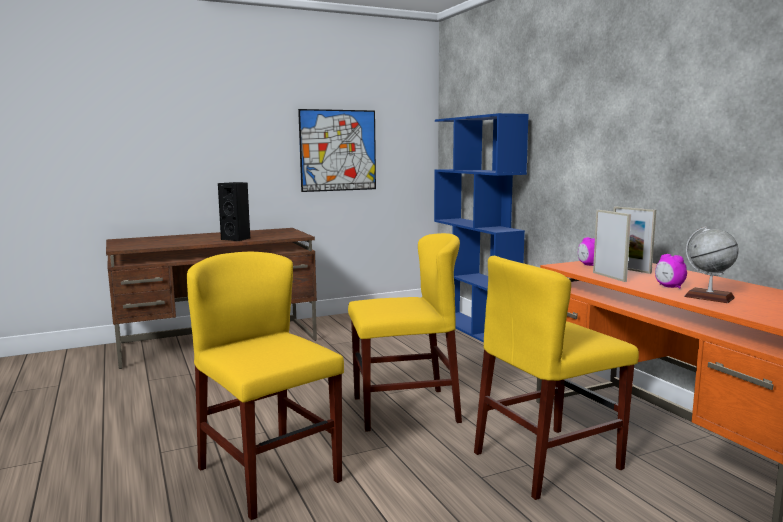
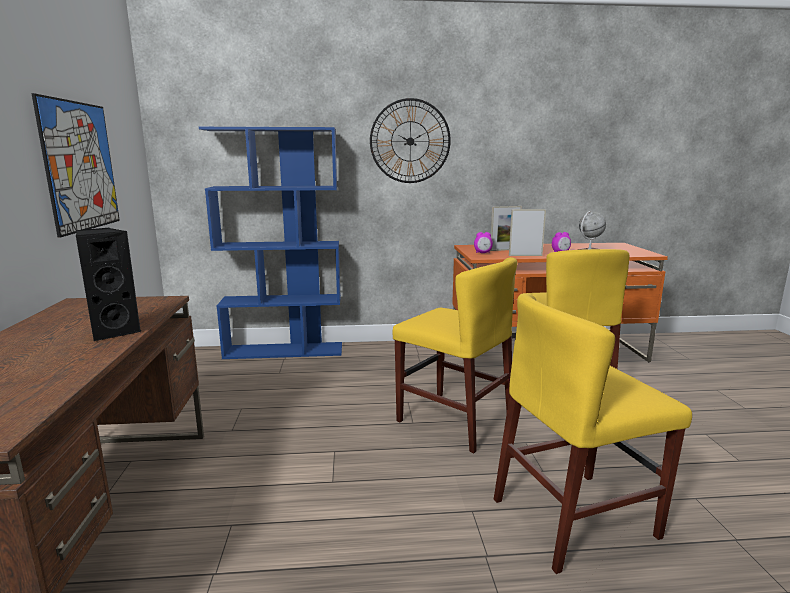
camera: 70 degrees left, 5 degrees up
yellow chair [348,233,462,432] -> yellow chair turned 120 degrees clockwise [393,257,517,453]
none -> wall clock [370,98,451,183]

